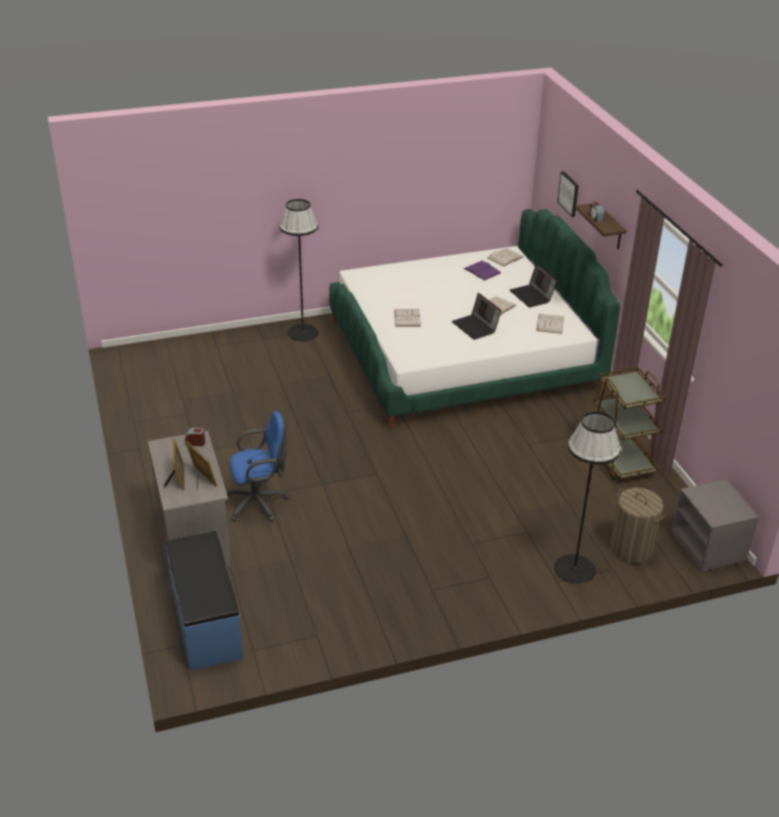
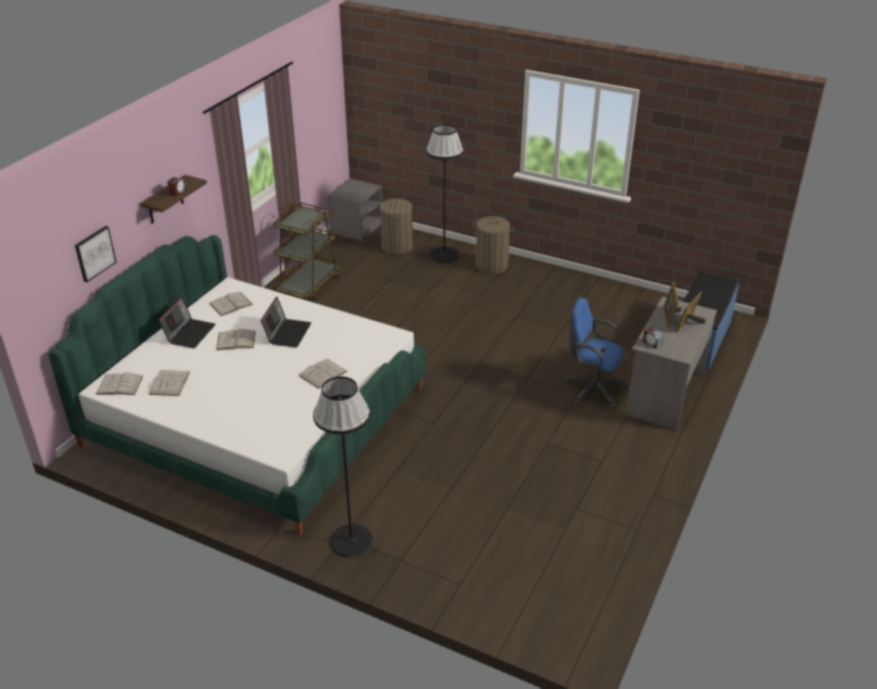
camera: 135 degrees left, 0 degrees up
purple book [463,261,501,281] -> white book [149,370,190,396]
none -> laundry basket [473,216,514,274]

